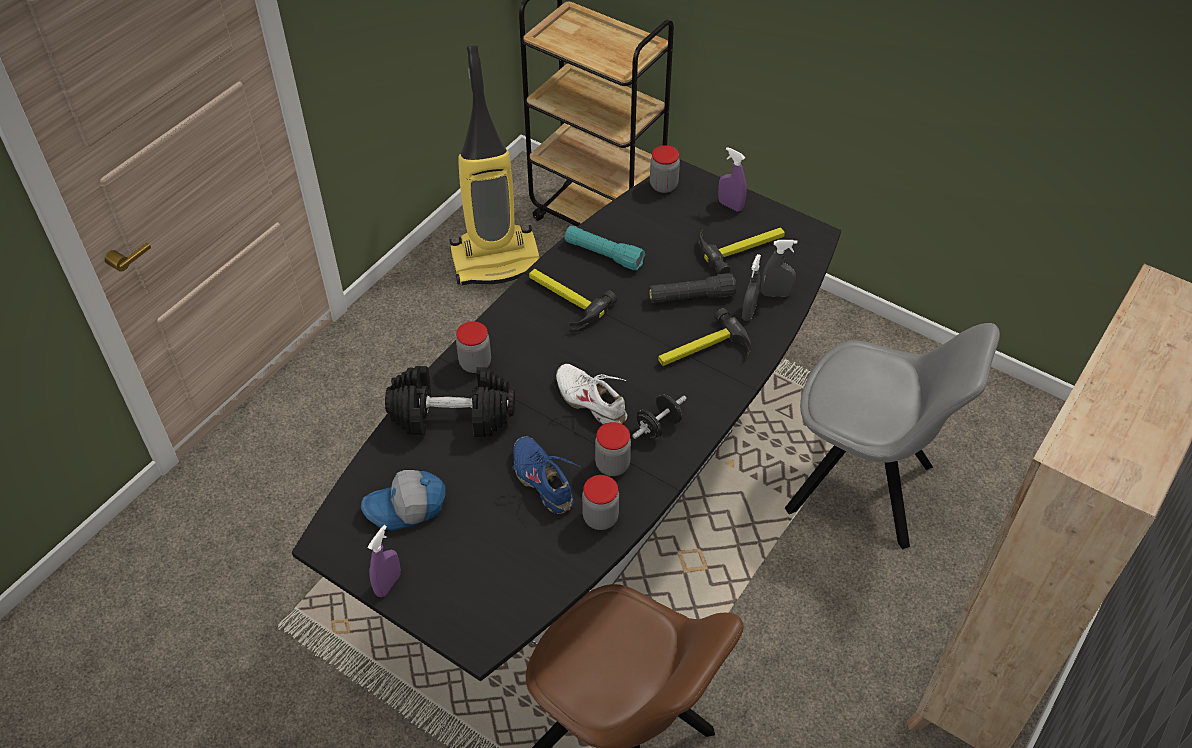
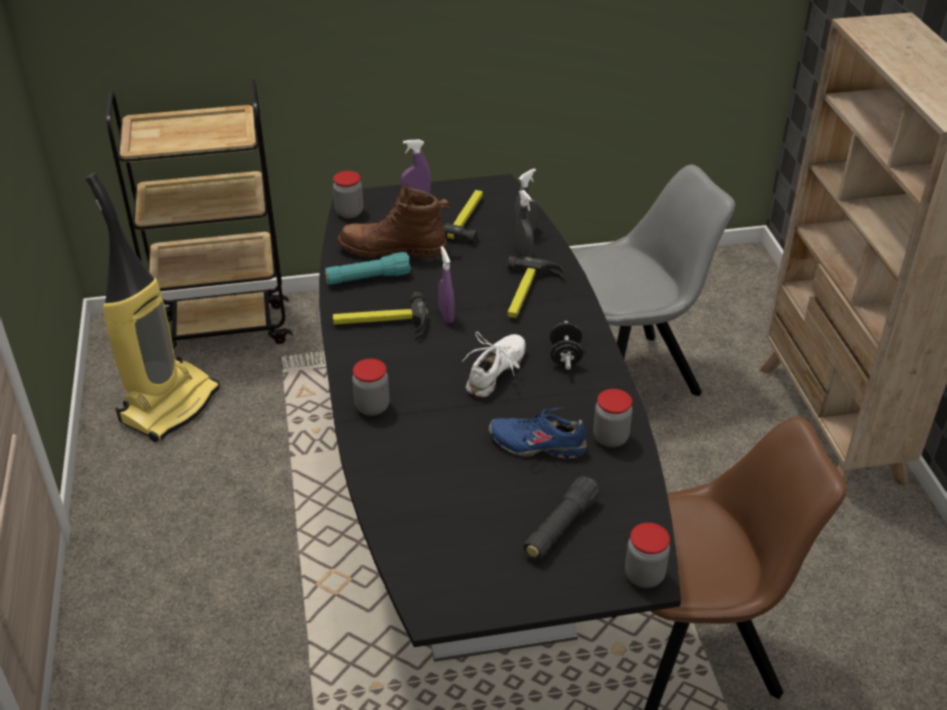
camera: 45 degrees left, 10 degrees down
cap [361,470,446,530] -> none
purple spray bottle [367,525,401,597] -> purple spray bottle moved to [438,246,455,323]
black dumbbell [385,366,515,437] -> none
white shoe [556,364,627,425] -> white shoe turned 120 degrees clockwise [462,332,526,398]
jar [595,422,631,476] -> jar moved to [625,523,670,588]
black flashlight [649,273,736,303] -> black flashlight moved to [523,476,600,560]
none -> brown boot [337,183,450,258]

